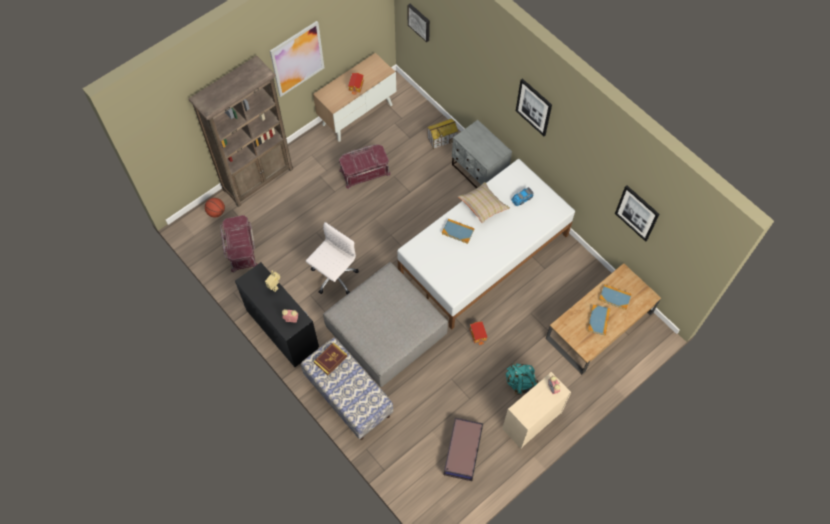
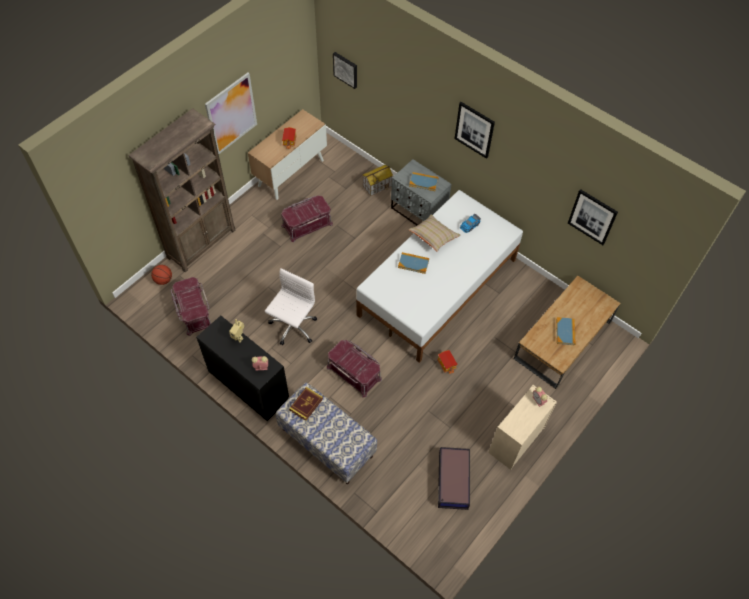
camera: 10 degrees left, 5 degrees down
grey ottoman [323,262,448,387] -> red storage box [327,340,382,397]
turquoise backpack [506,363,539,395] -> none
book [599,284,632,310] -> book moved to [409,172,438,191]

